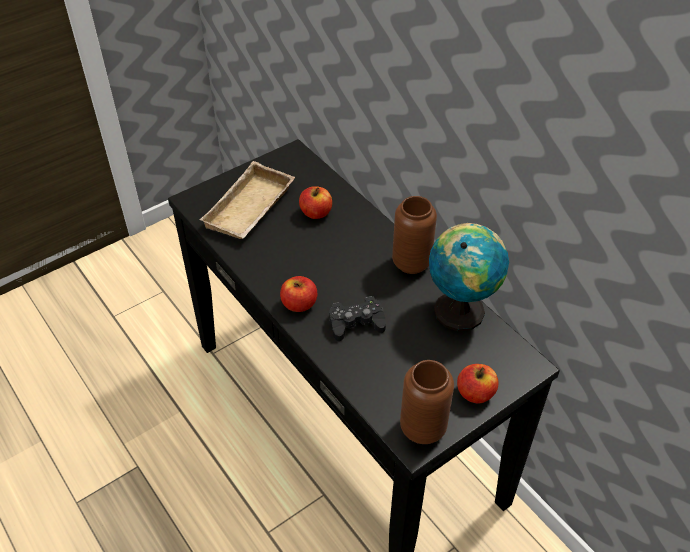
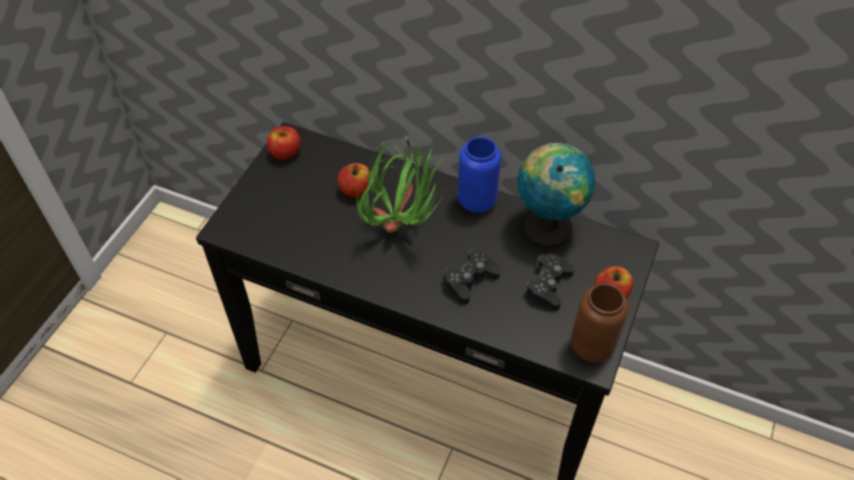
camera: 30 degrees left, 5 degrees up
beige tray [200,161,295,239] -> none
apple [280,276,317,312] -> apple moved to [267,126,301,160]
brown vase [392,196,437,274] -> blue vase [458,137,501,213]
none -> potted plant [357,133,445,233]
none -> black game controller [525,254,574,310]

